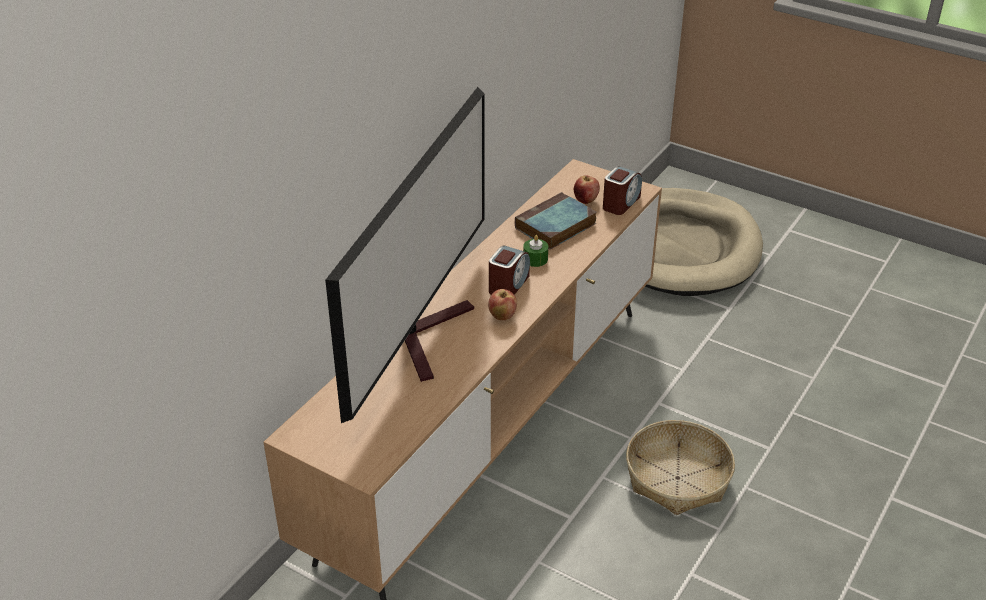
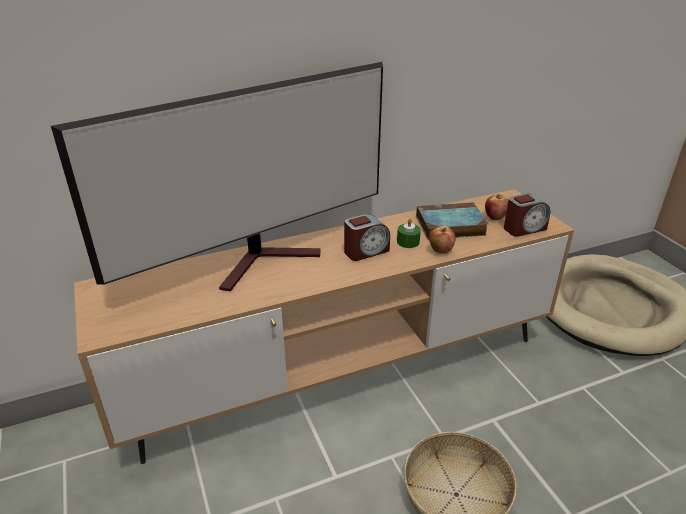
camera: 35 degrees right, 5 degrees down
apple [488,289,517,320] -> apple moved to [429,226,456,254]

